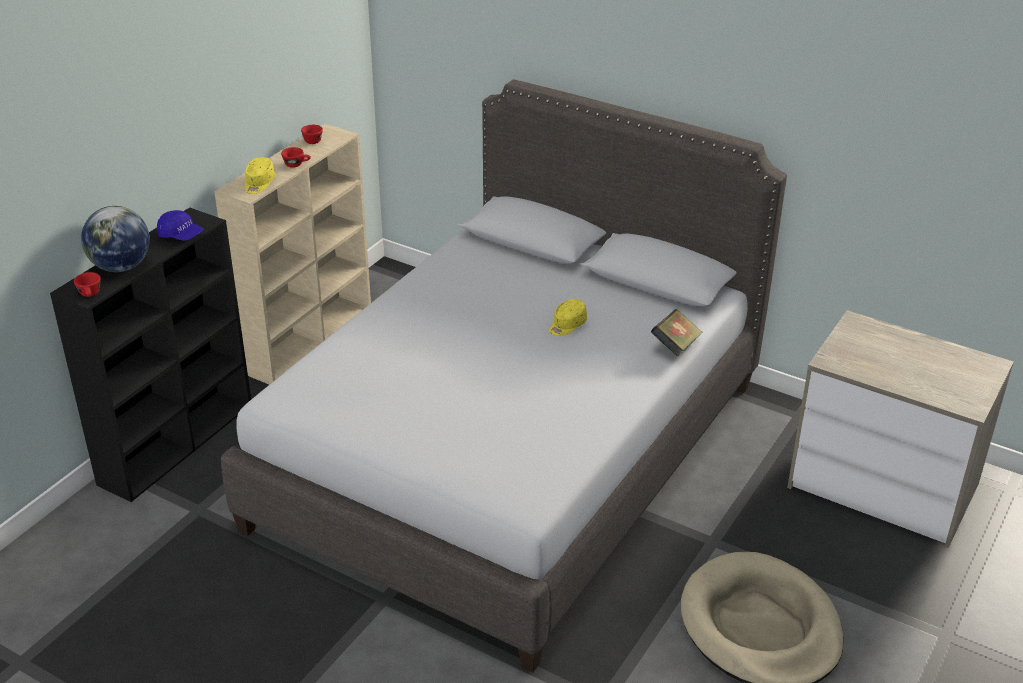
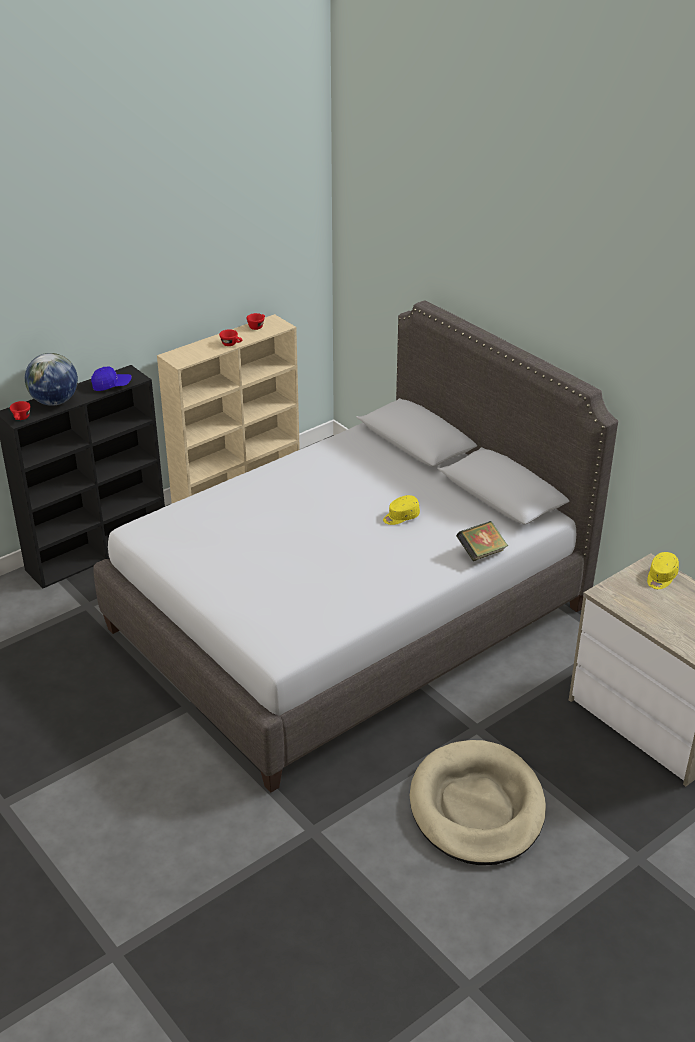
camera: 20 degrees right, 0 degrees up
blue cap [157,210,204,241] -> blue cap turned 60 degrees counterclockwise [91,366,132,391]
yellow cap [245,157,275,194] -> yellow cap moved to [647,552,679,589]

